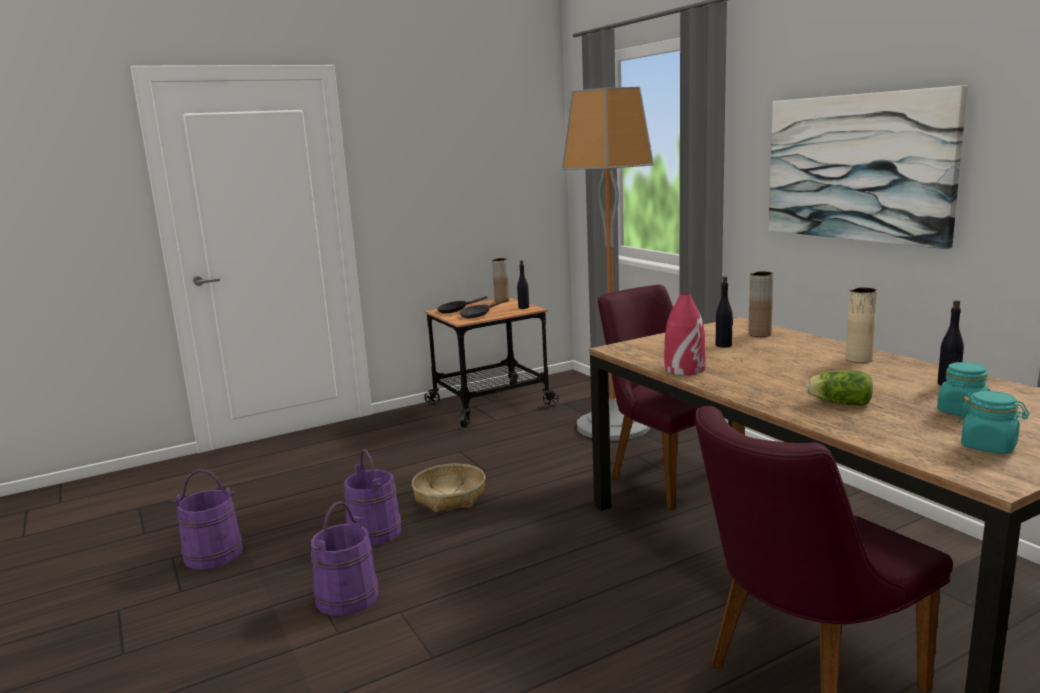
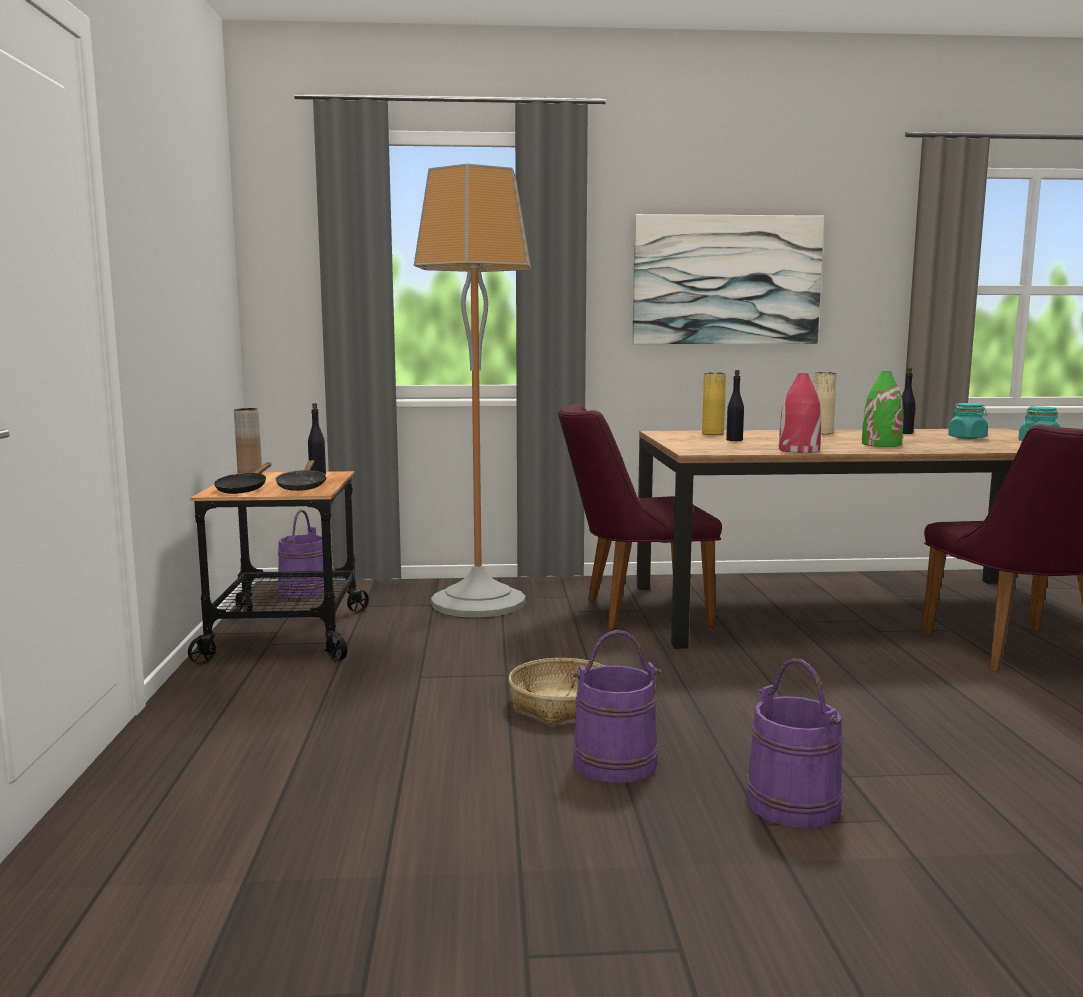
camera: 65 degrees left, 5 degrees down
purple bucket [172,469,243,570] -> purple bucket moved to [277,510,324,598]
brown vase [748,272,774,337] -> yellow vase [702,372,726,435]
lettuce [806,371,873,406] -> none
none -> green vase [862,371,904,447]

